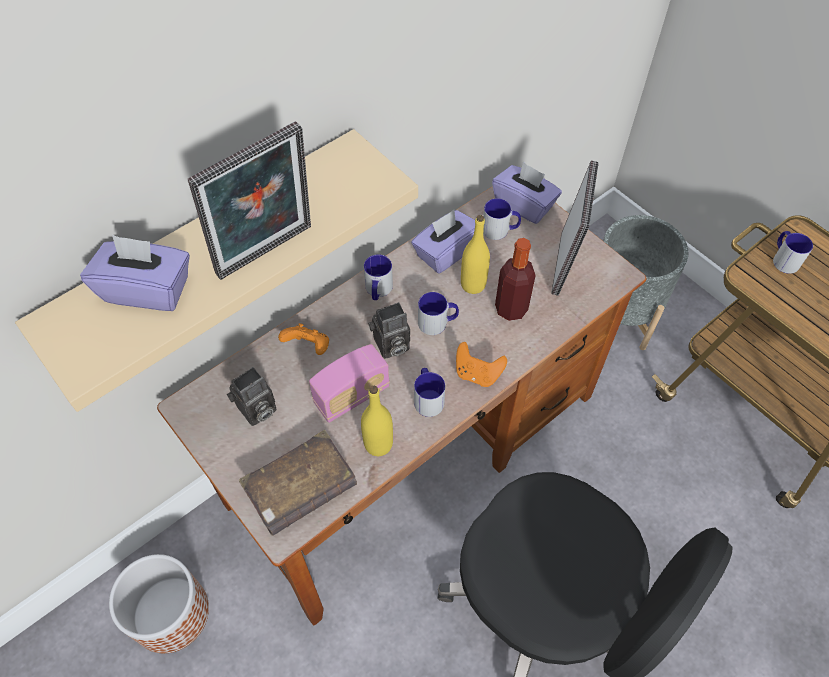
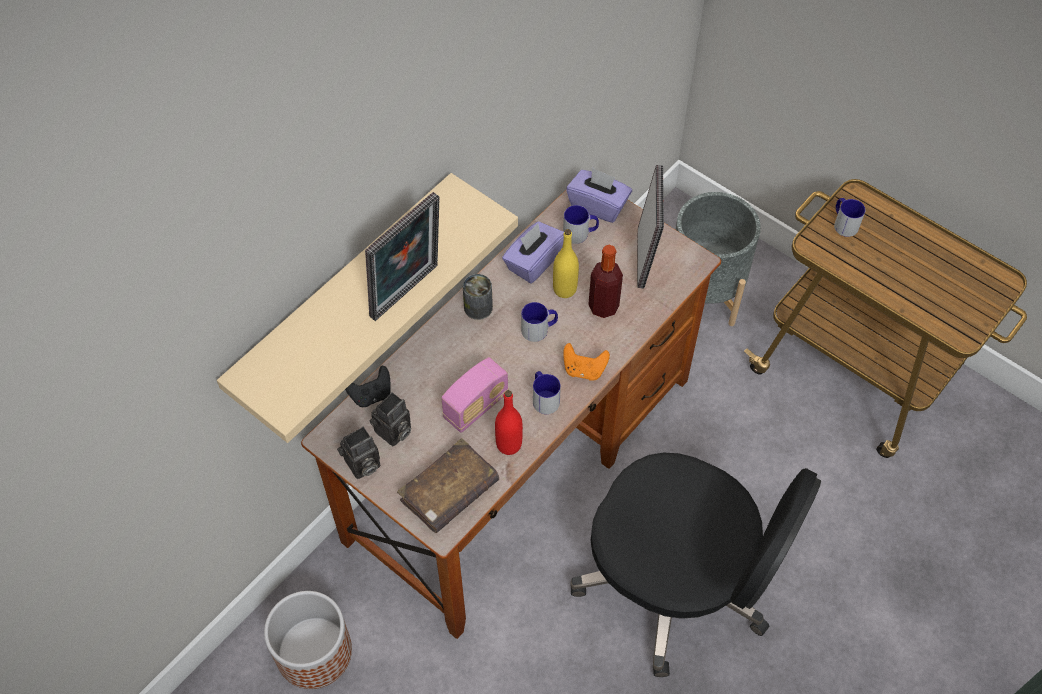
camera: 10 degrees left, 0 degrees up
purple tissue box [80,235,190,311] -> none
orange game controller [278,323,329,355] -> none
yellow bottle [361,386,393,456] -> red bottle [495,390,523,455]
mug [364,254,393,300] -> can [463,274,493,320]
camera [368,302,410,359] -> camera moved to [337,427,380,479]
none -> black game controller [345,366,390,407]

